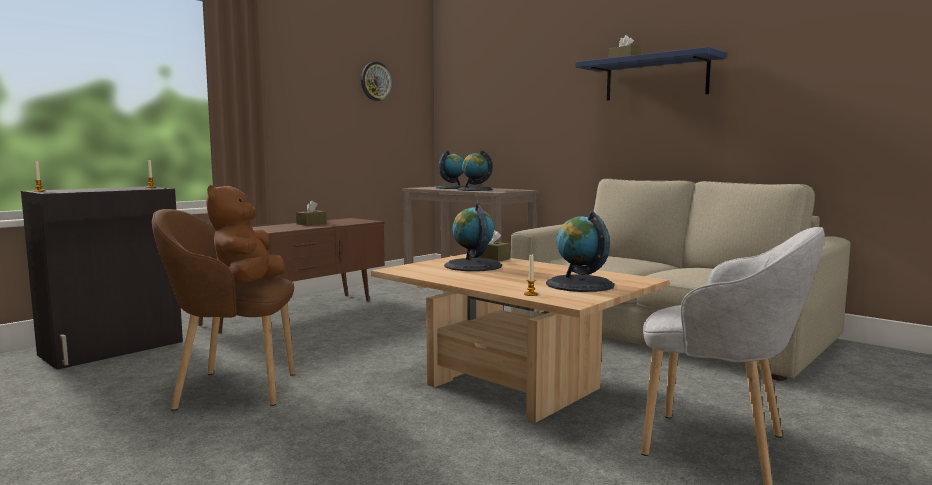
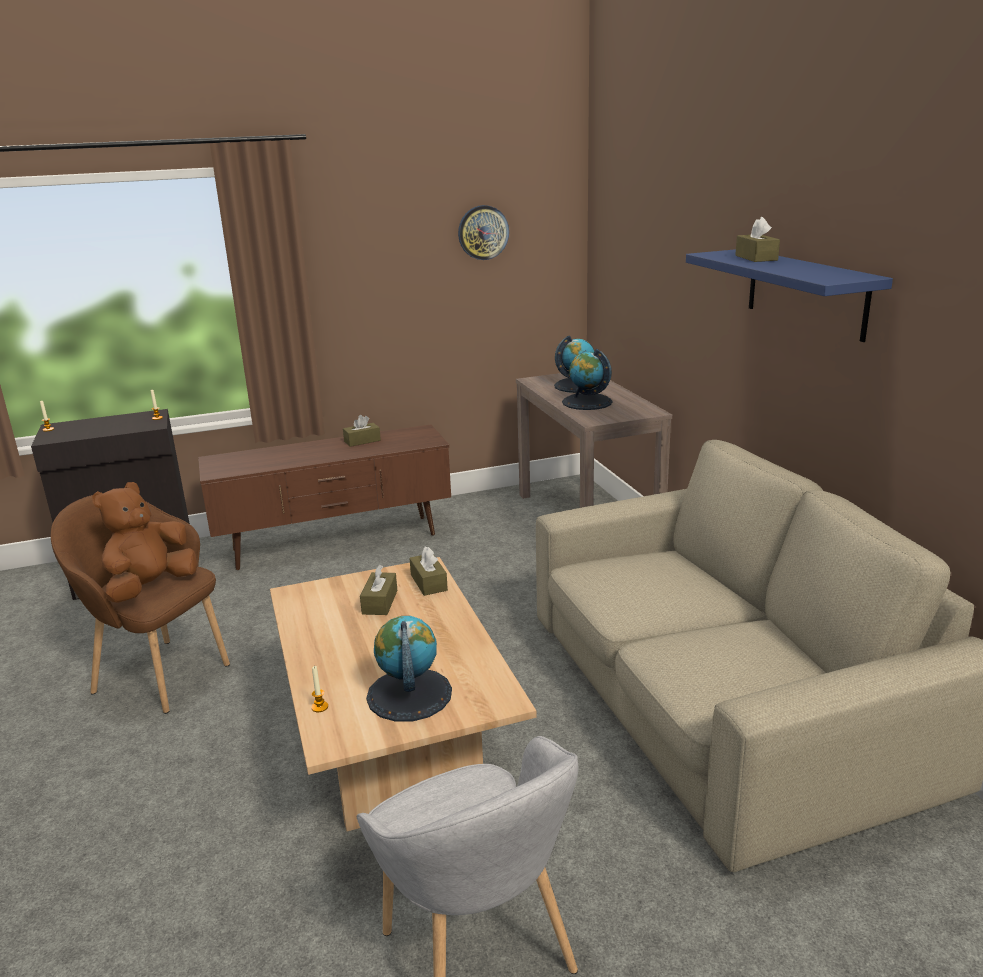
camera: 30 degrees right, 15 degrees up
globe [444,203,502,271] -> brown tissue box [360,565,397,615]

